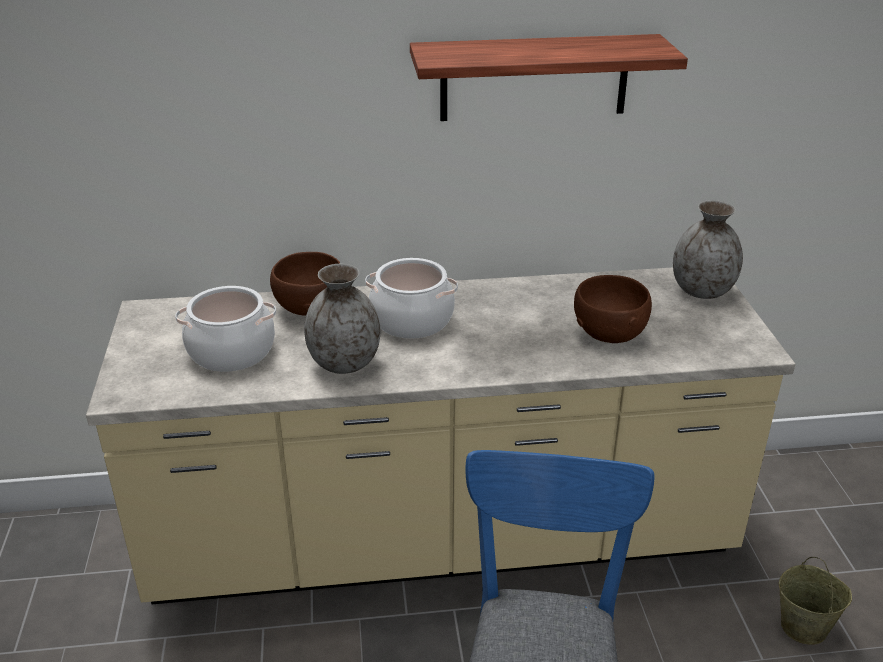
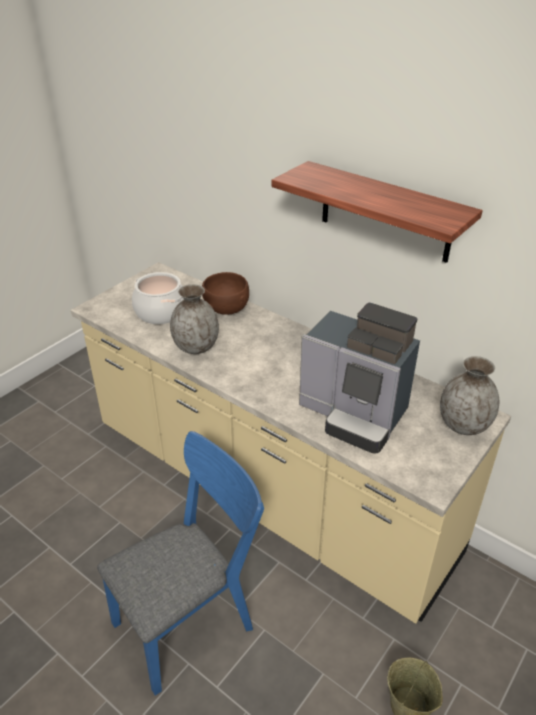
camera: 45 degrees right, 5 degrees up
cooking pot [365,258,458,339] -> none
brown bowl [574,275,652,343] -> coffee machine [299,303,420,454]

